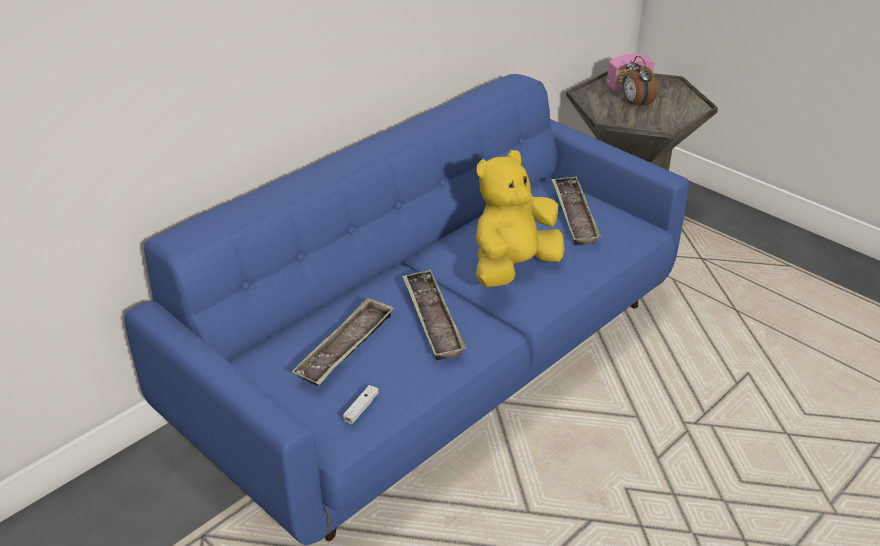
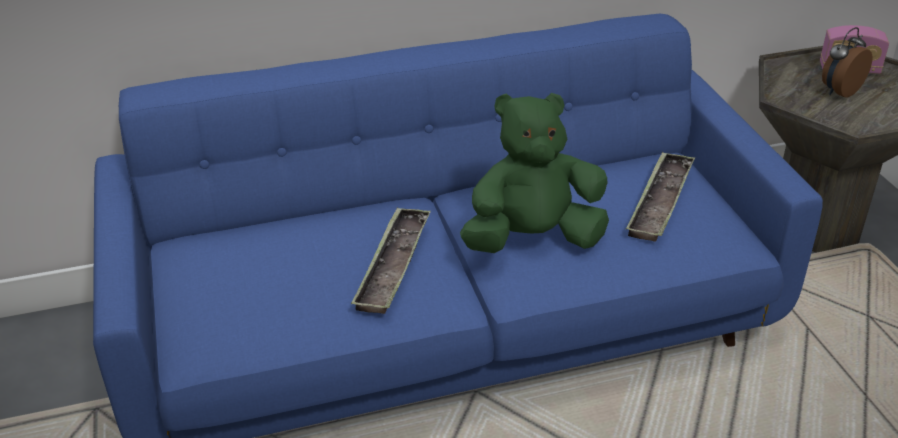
camera: 30 degrees right, 0 degrees up
tray [292,297,394,386] -> none
white game controller [343,385,379,424] -> none
yellow plush toy [476,150,565,288] -> green plush toy [460,93,609,253]
alarm clock [622,56,657,109] -> alarm clock turned 45 degrees clockwise [822,27,873,98]

